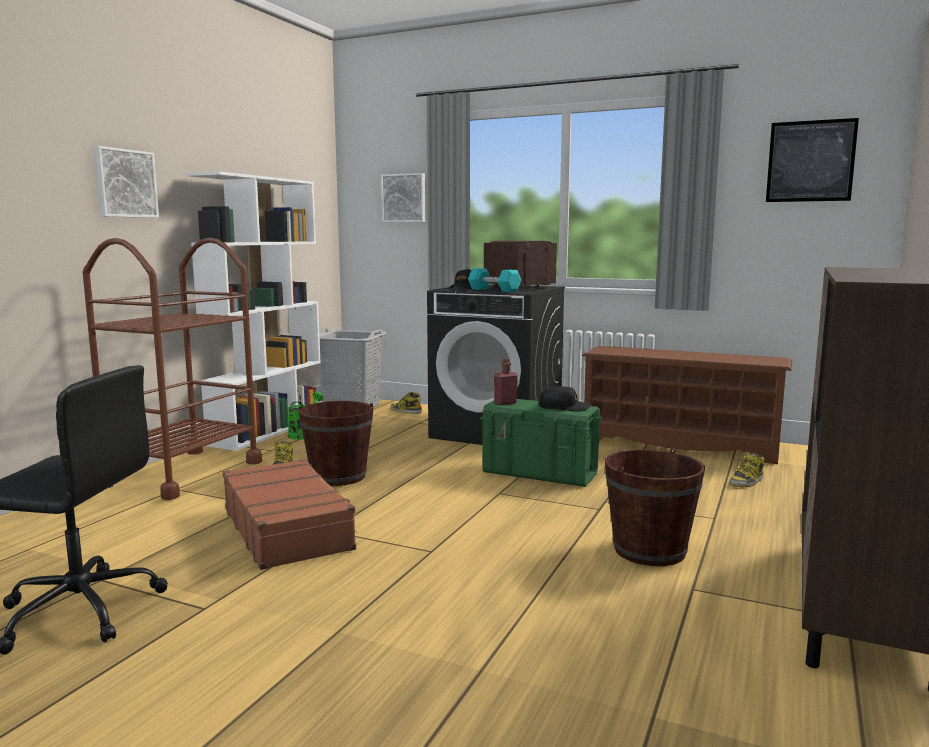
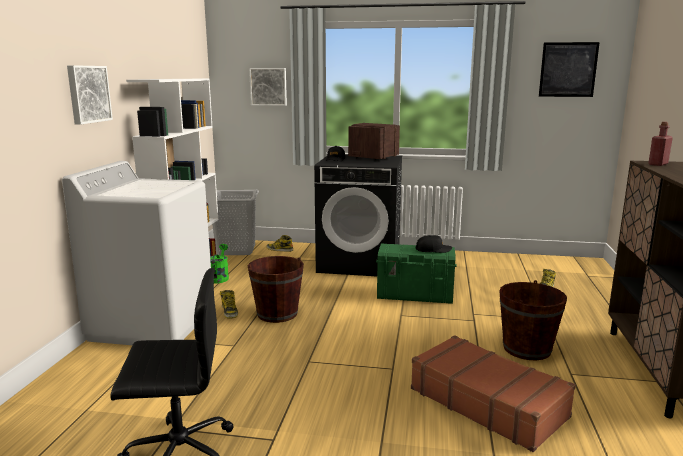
camera: 15 degrees left, 5 degrees up
brown cart [83,238,262,500] -> white washing machine [62,161,211,345]
brown suitcase [223,459,357,570] -> brown suitcase moved to [411,335,576,452]
turquoise dumbbell [468,268,521,292] -> none
red bottle [494,358,518,405] -> red bottle moved to [649,122,673,166]
brown shoe rack [582,346,792,464] -> none

